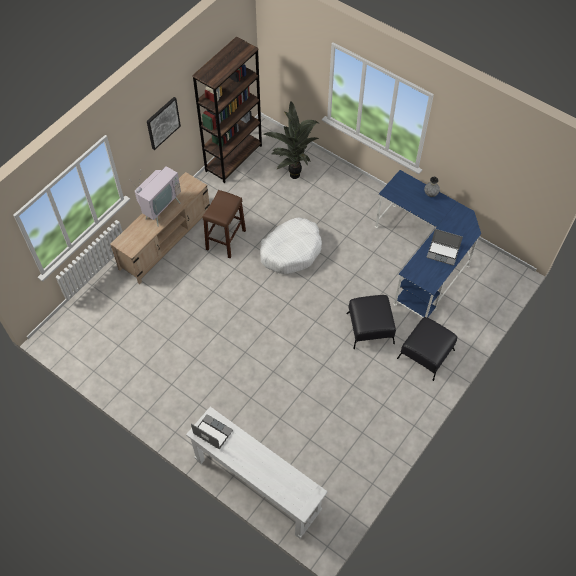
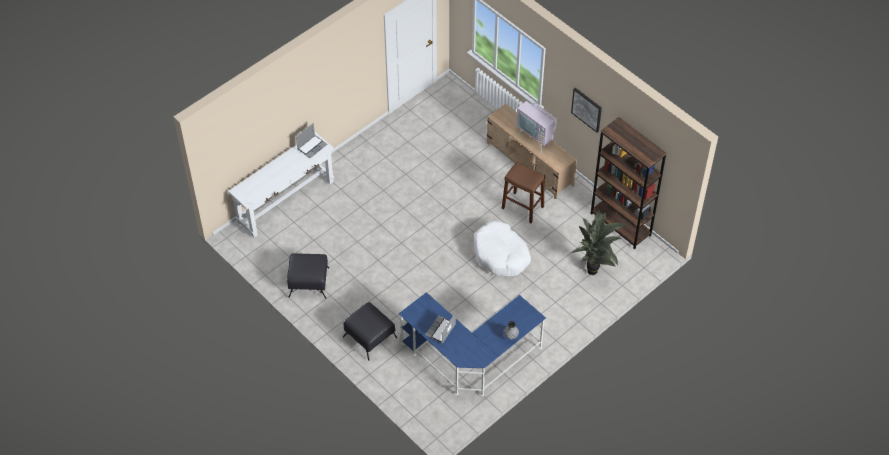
camera: 100 degrees right, 5 degrees down
black ottoman [346,295,396,349] -> black ottoman moved to [287,253,329,299]

